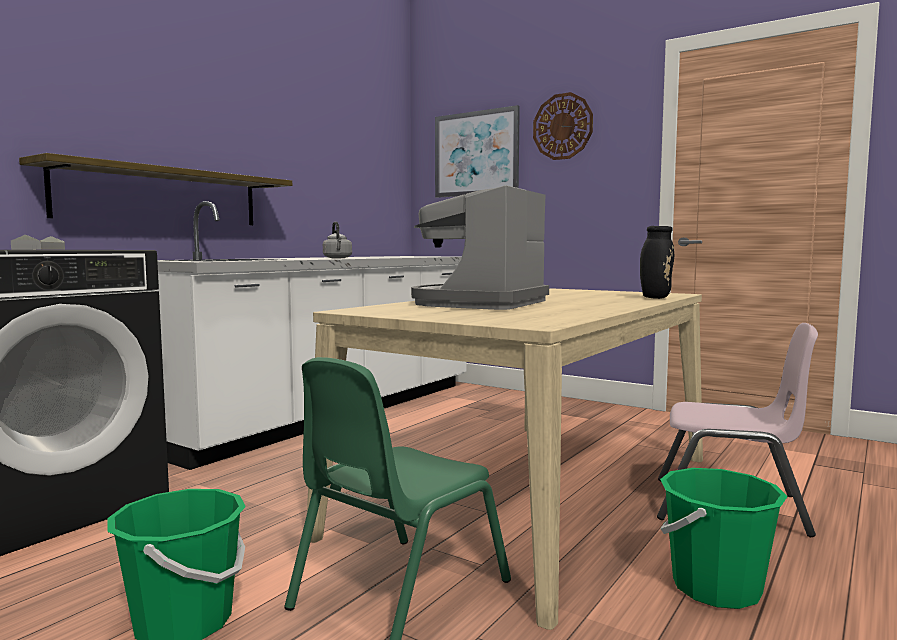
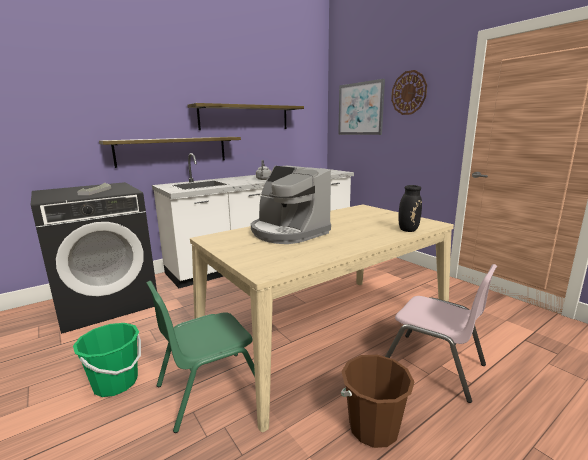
camera: 20 degrees right, 10 degrees up
coffee machine [411,185,549,310] -> coffee machine turned 90 degrees counterclockwise [251,166,331,244]
green bucket [660,468,788,609] -> brown bucket [341,355,415,448]
none -> shelf [187,103,304,130]

